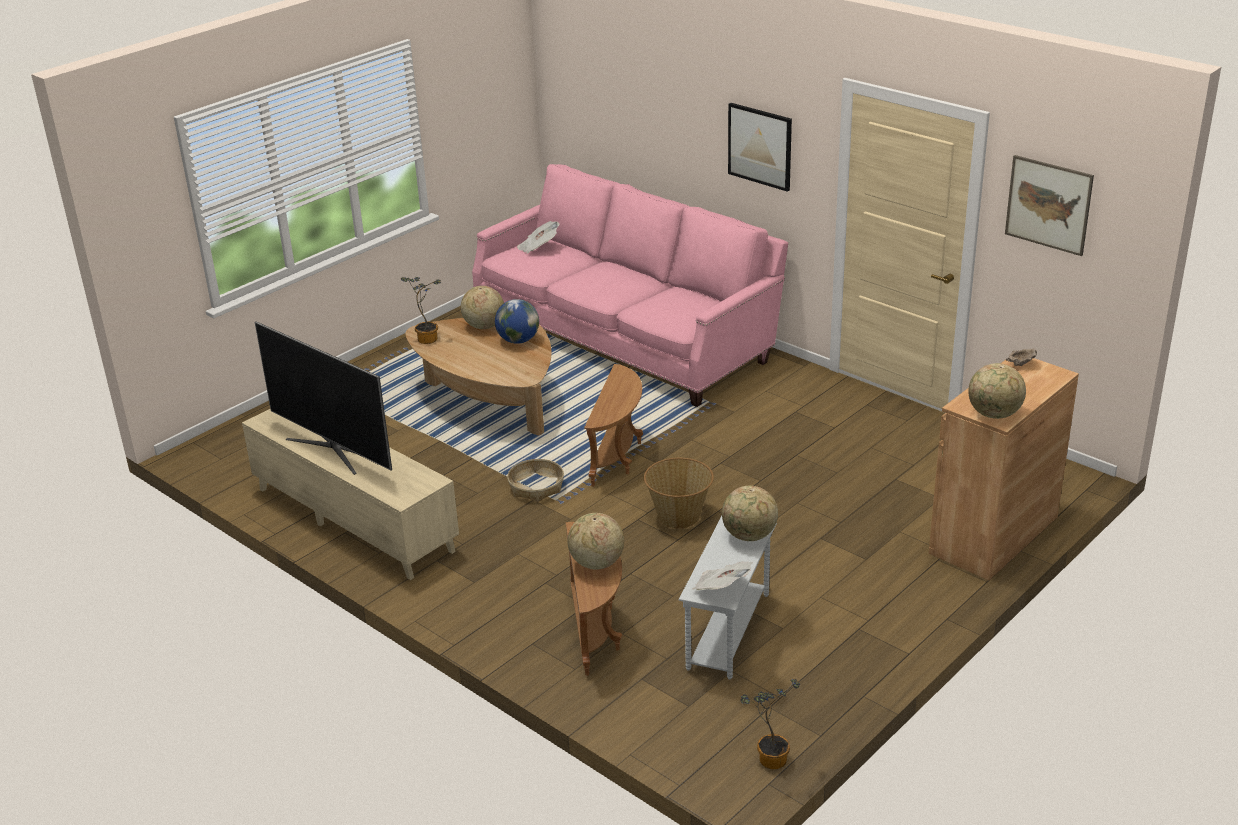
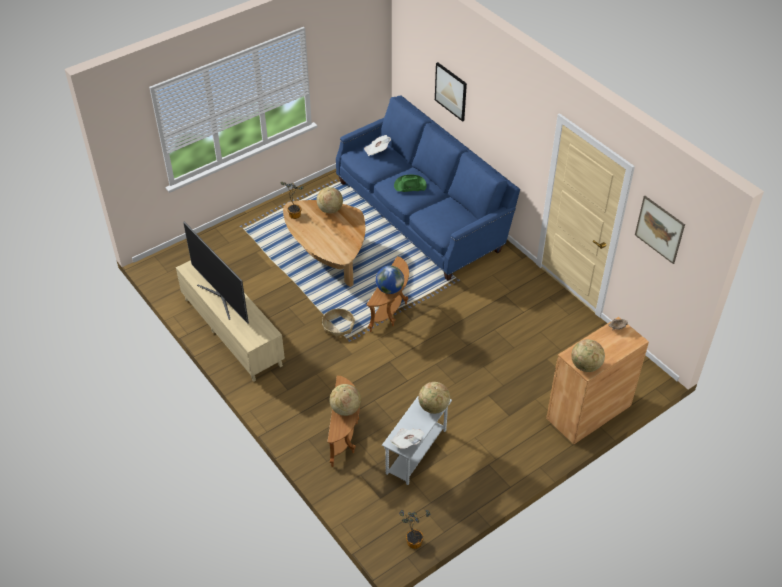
camera: 10 degrees right, 15 degrees up
pink sofa [472,164,788,407] -> blue sofa [336,95,520,281]
globe [495,299,539,344] -> globe moved to [376,266,404,294]
basket [644,458,714,529] -> none
picture [728,103,792,192] -> picture moved to [435,62,467,122]
none -> green hat [394,174,427,192]

